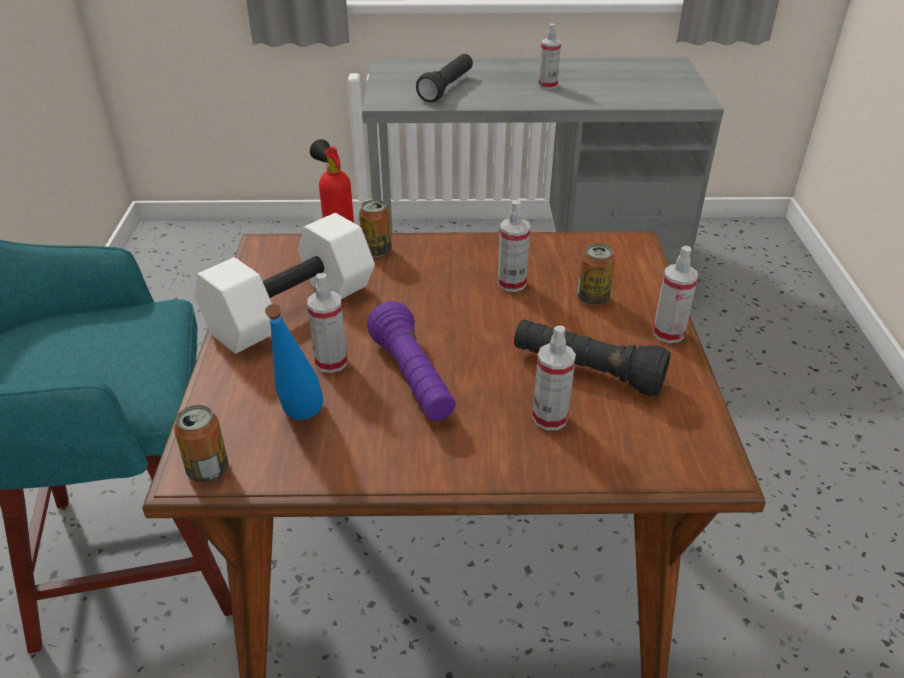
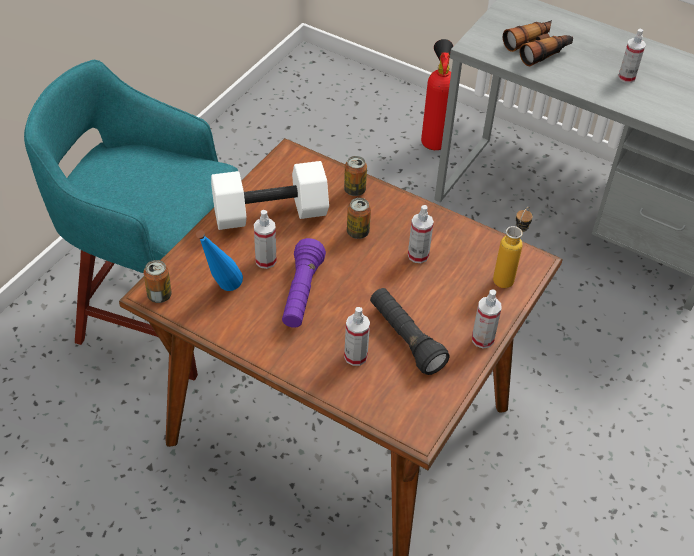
camera: 30 degrees right, 10 degrees up
black flashlight [416,54,473,102] -> binoculars [503,20,573,66]
can [577,243,615,305] -> can moved to [347,198,371,239]
none -> bottle [493,206,533,288]

